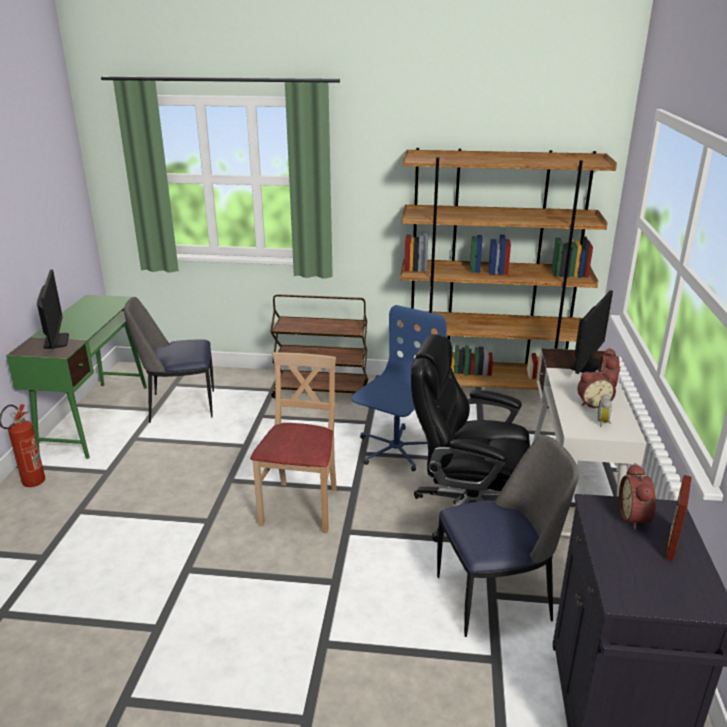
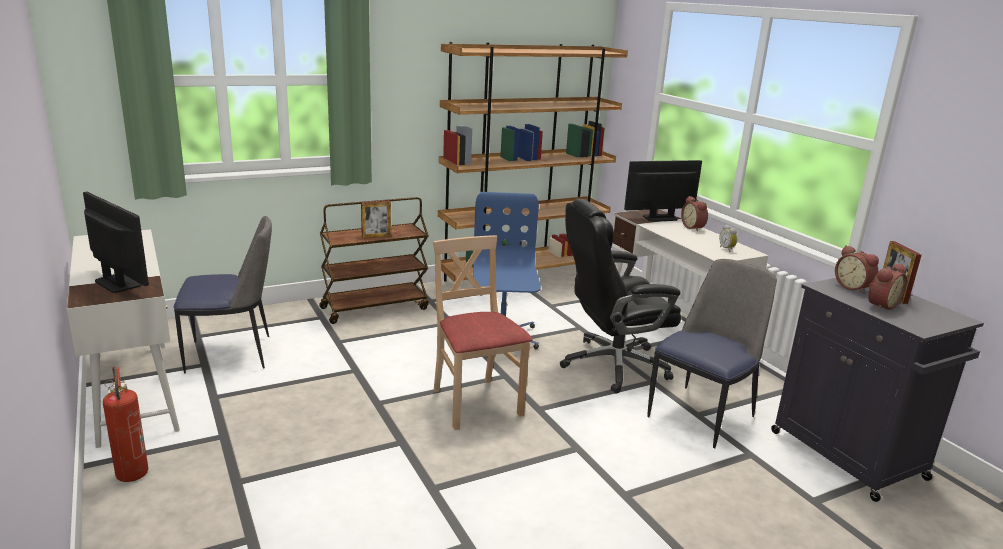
camera: 35 degrees left, 5 degrees down
green desk [6,295,147,459] -> white desk [67,229,180,448]
chair [124,297,214,423] -> chair turned 150 degrees counterclockwise [173,216,272,373]
monitor [570,290,613,374] -> monitor turned 105 degrees counterclockwise [624,160,702,222]
alarm clock [577,371,617,408] -> alarm clock moved to [868,264,907,310]
none -> picture frame [361,201,391,239]

